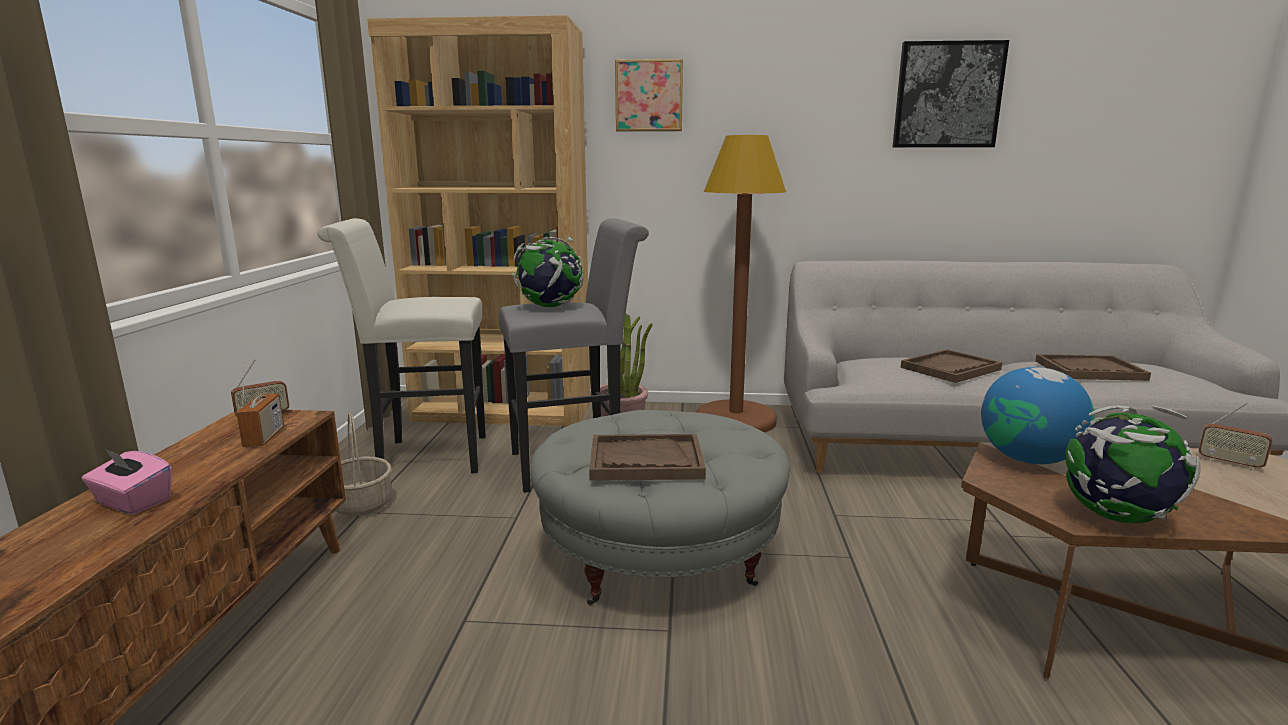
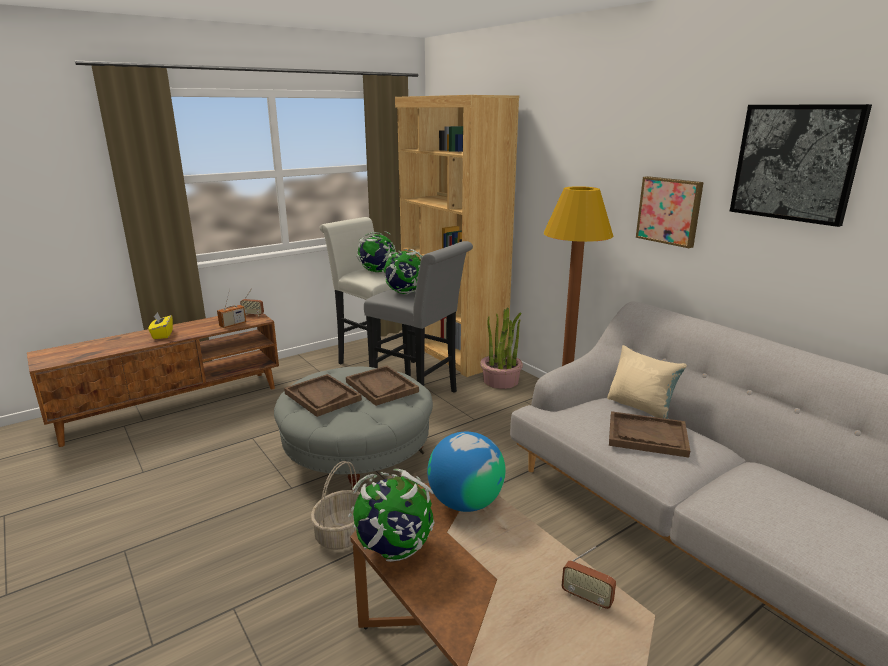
camera: 50 degrees right, 5 degrees up
pink tissue box [82,448,172,514] -> yellow tissue box [148,312,173,339]
basket [336,413,392,516] -> basket moved to [311,461,361,550]
picture [615,59,683,132] -> picture moved to [636,176,704,248]
brown tray [1035,354,1151,381] -> brown tray moved to [346,366,419,406]
radio [1199,402,1272,470] -> radio turned 60 degrees counterclockwise [561,546,616,610]
none -> globe [357,232,396,272]
none -> beige pillow [607,345,687,419]

